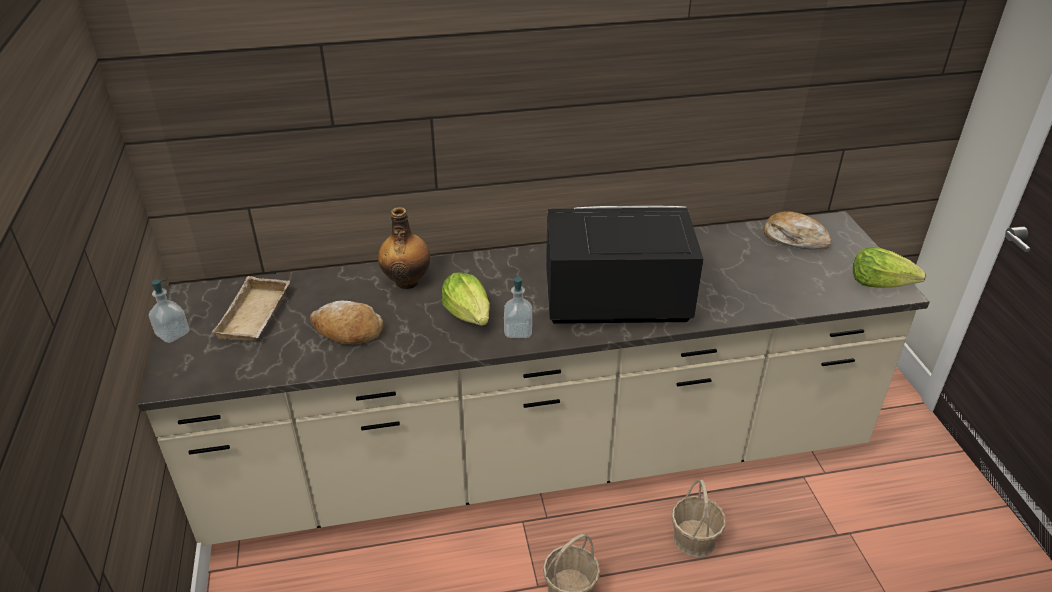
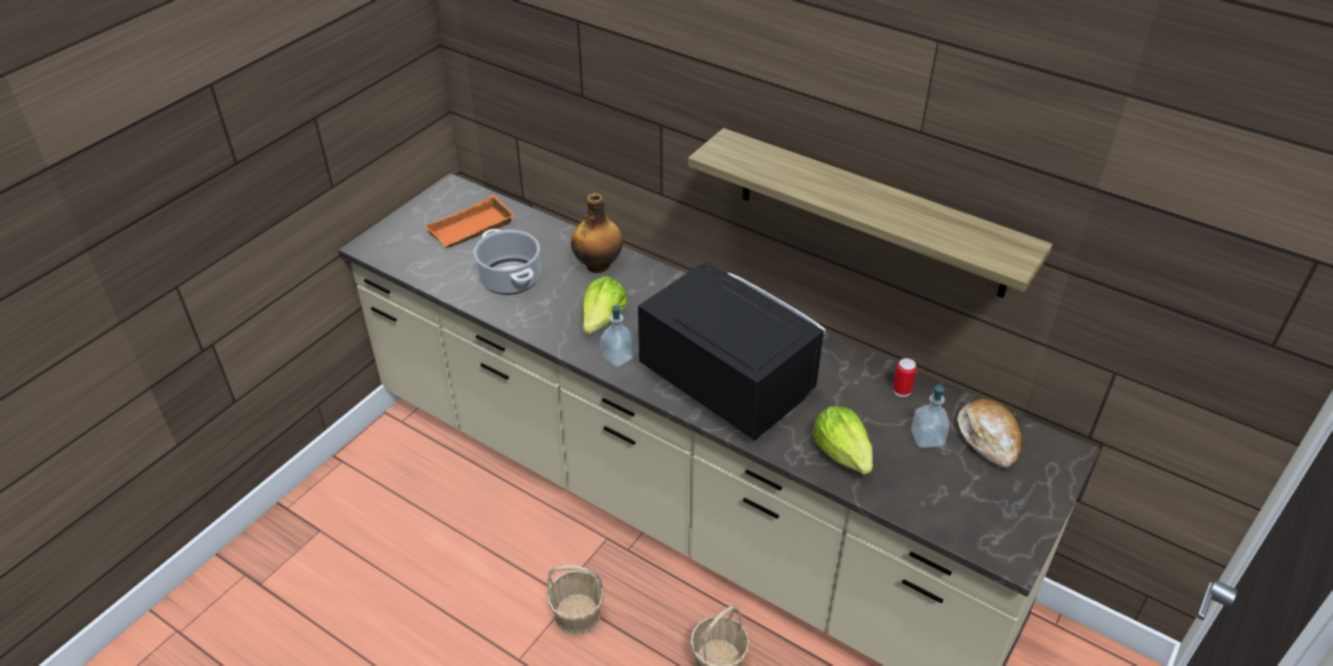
camera: 45 degrees right, 5 degrees up
soap dispenser [149,279,189,343] -> soap dispenser moved to [911,385,951,448]
beige tray [212,276,290,341] -> orange tray [425,195,515,248]
bread [310,301,384,344] -> cooking pot [474,229,541,295]
lettuce [853,247,926,288] -> lettuce moved to [813,406,873,475]
none -> shelf [688,128,1053,298]
none -> can [893,358,917,397]

